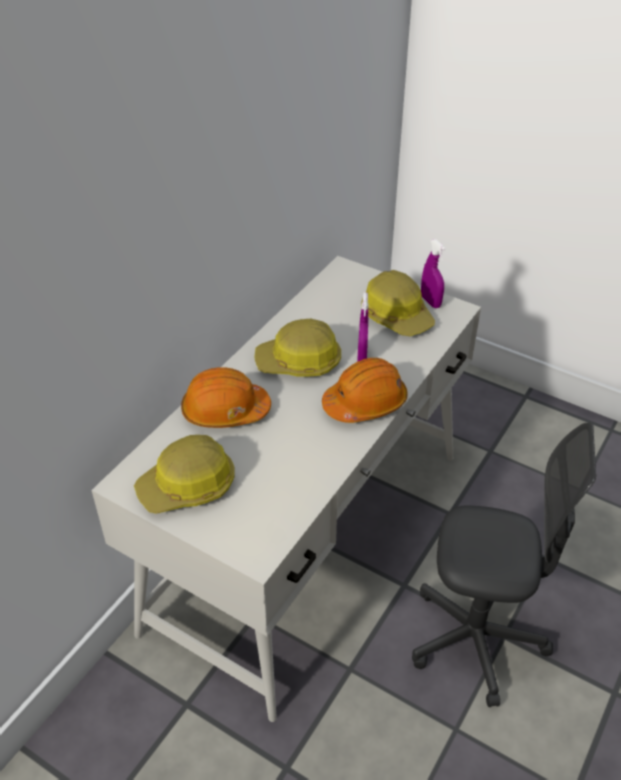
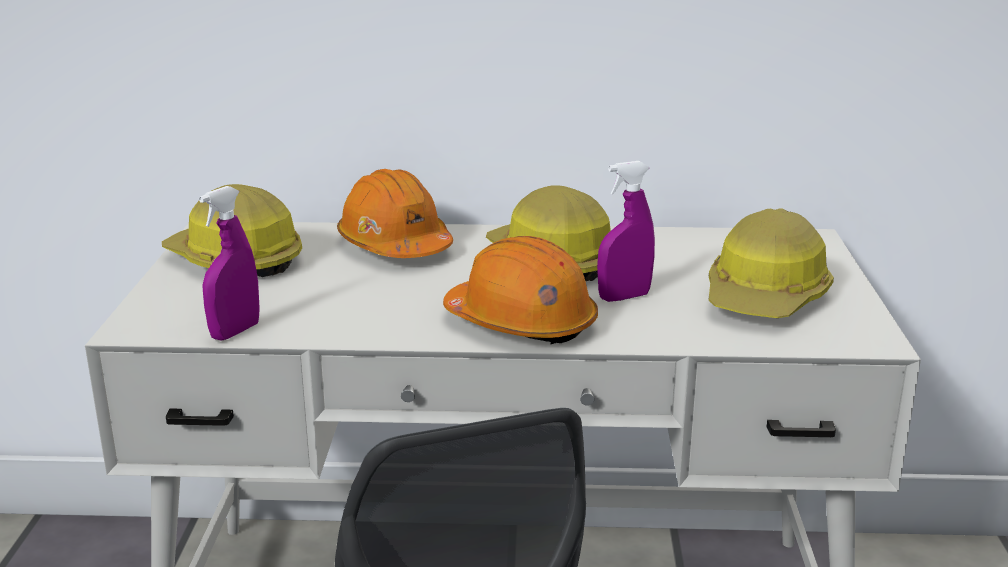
camera: 60 degrees right, 20 degrees down
purple spray bottle [421,239,446,308] -> purple spray bottle moved to [199,186,260,341]

